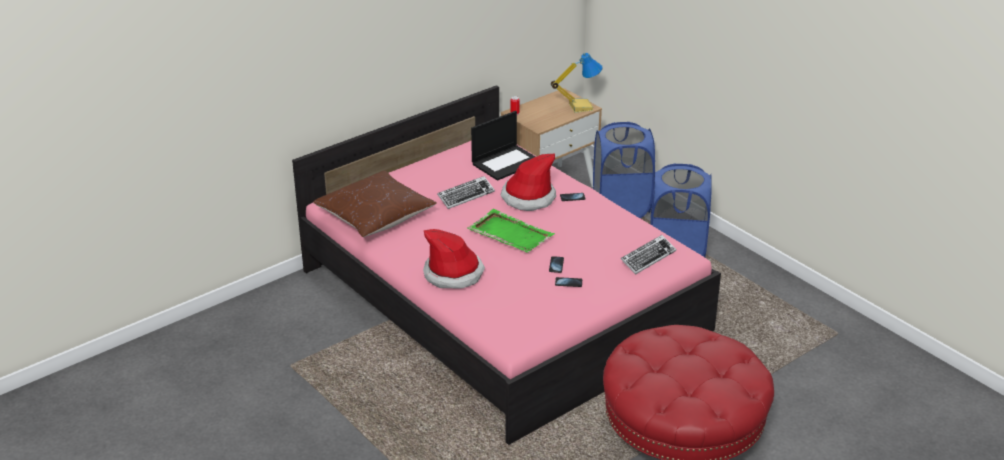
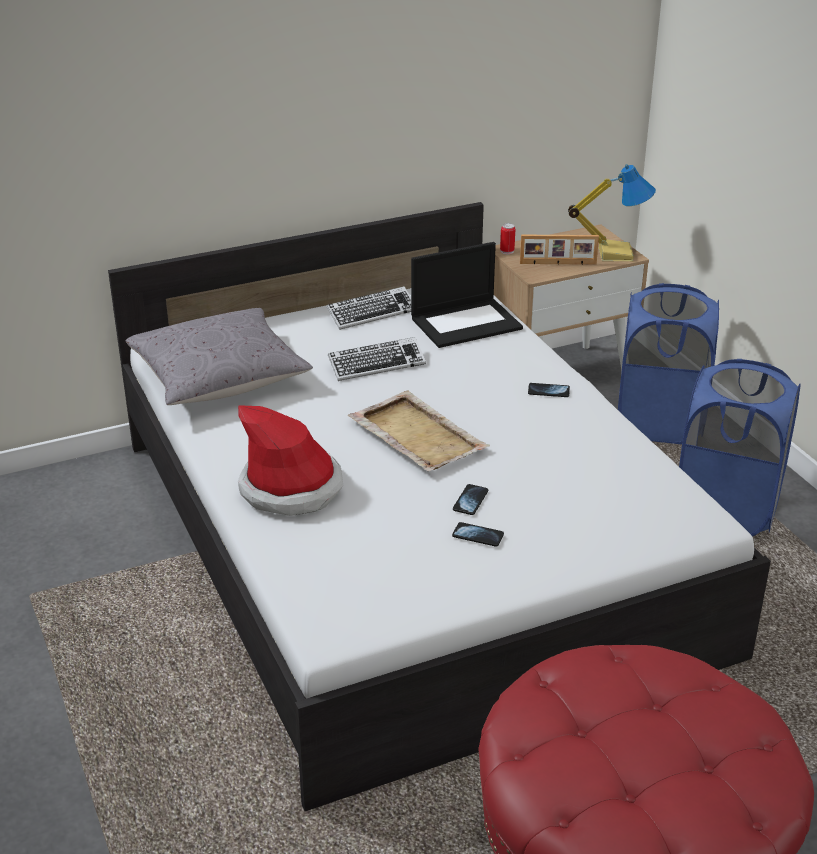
camera: 15 degrees right, 0 degrees up
pink bed [292,85,721,445] -> white bed [108,202,771,811]
brown pillow [313,171,437,237] -> grey pillow [126,308,313,405]
green tray [467,209,555,253] -> beige tray [348,391,490,471]
hat [500,154,556,211] -> none
keyboard [621,235,676,274] -> keyboard moved to [327,286,411,330]
none -> picture frame [520,235,599,265]

